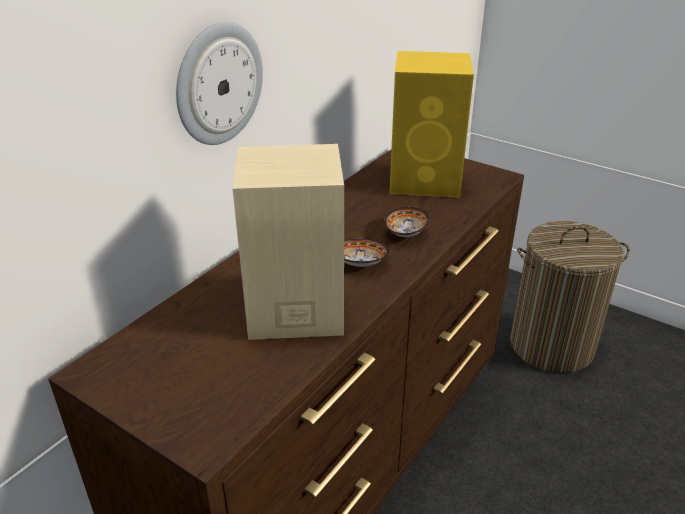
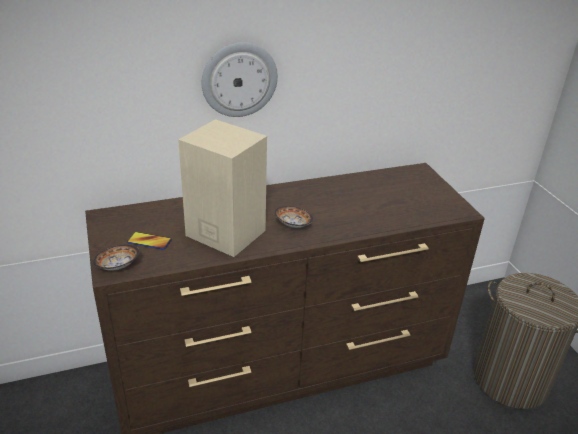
camera: 35 degrees right, 0 degrees up
bowl [384,207,429,237] -> bowl moved to [93,245,139,271]
yellow speaker [390,51,474,198] -> none
none -> phone [127,232,172,250]

